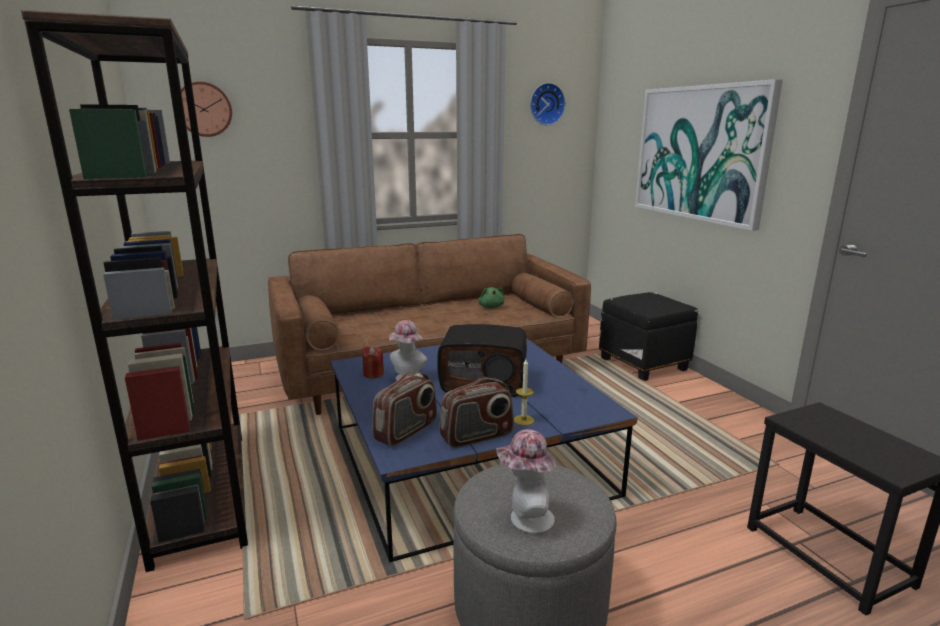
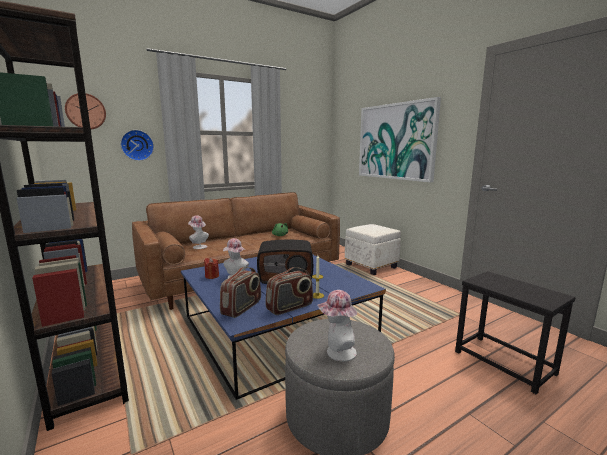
camera: 10 degrees left, 5 degrees down
wall clock [530,83,565,125] -> wall clock moved to [120,130,154,161]
black ottoman [599,292,698,381] -> white ottoman [345,224,401,275]
none -> hat [188,215,209,249]

